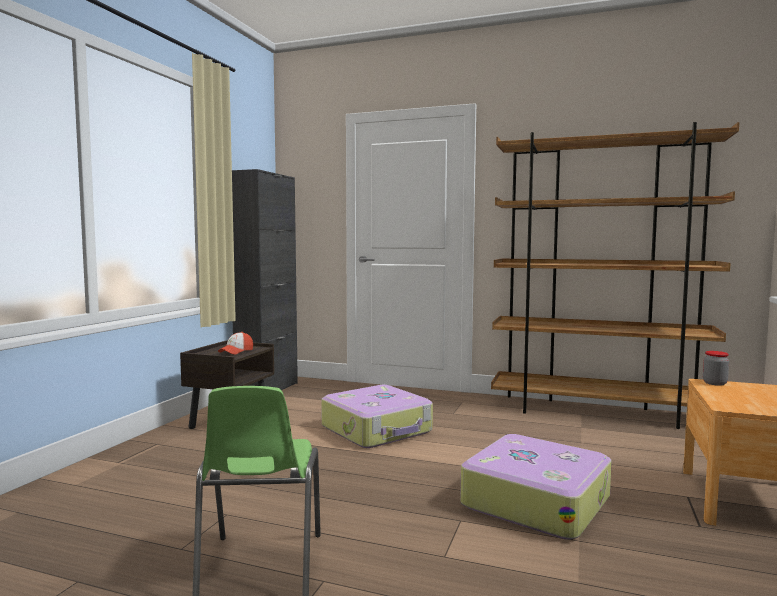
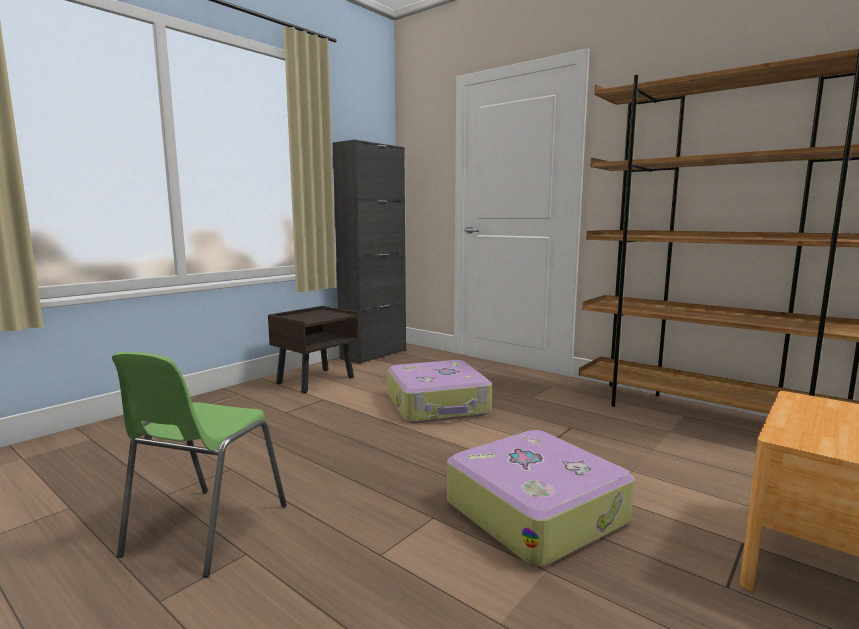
camera: 20 degrees right, 5 degrees up
cap [218,332,253,355] -> none
jar [703,351,729,386] -> none

